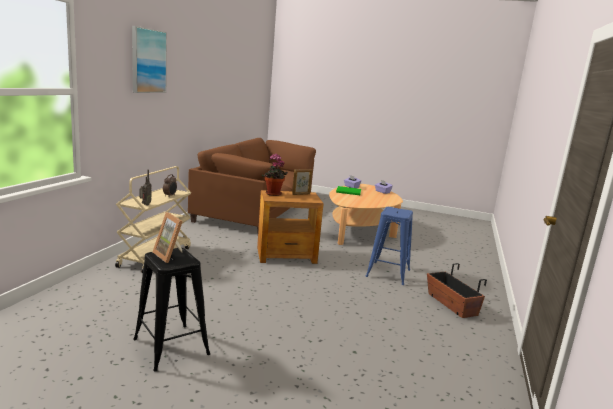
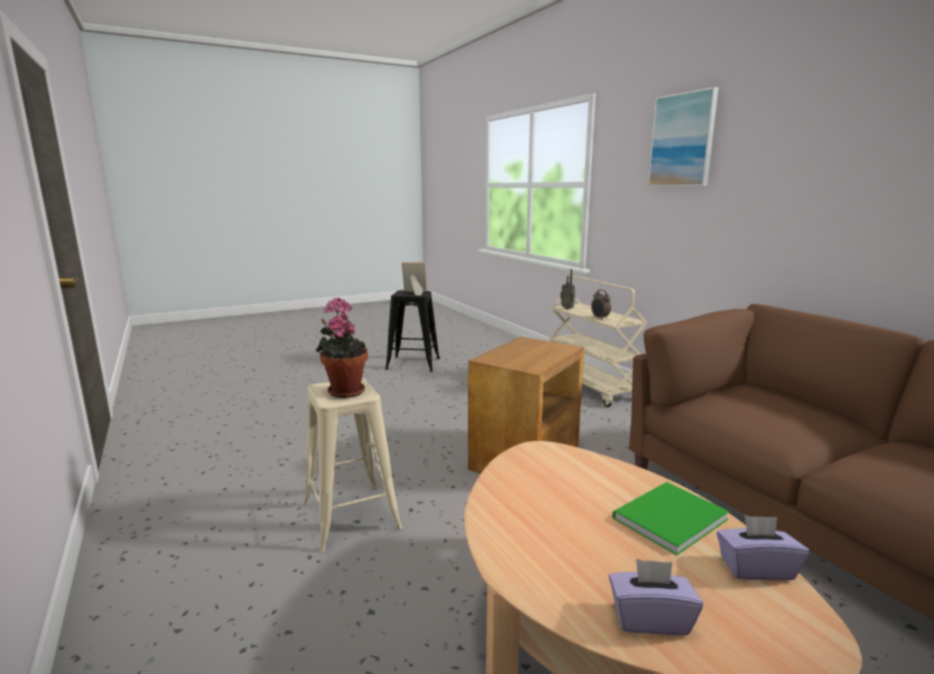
camera: 135 degrees right, 0 degrees up
potted plant [262,154,288,196] -> potted plant moved to [315,298,368,398]
picture frame [292,169,312,195] -> none
blue stool [366,207,413,285] -> beige stool [304,378,402,552]
planter [427,263,487,318] -> none

